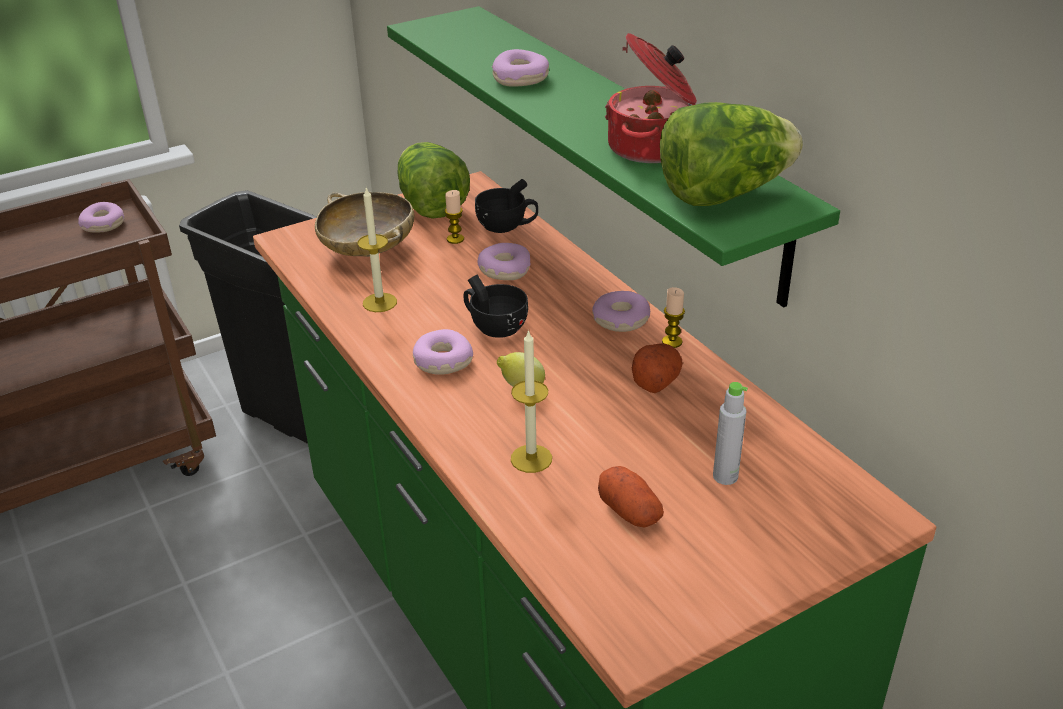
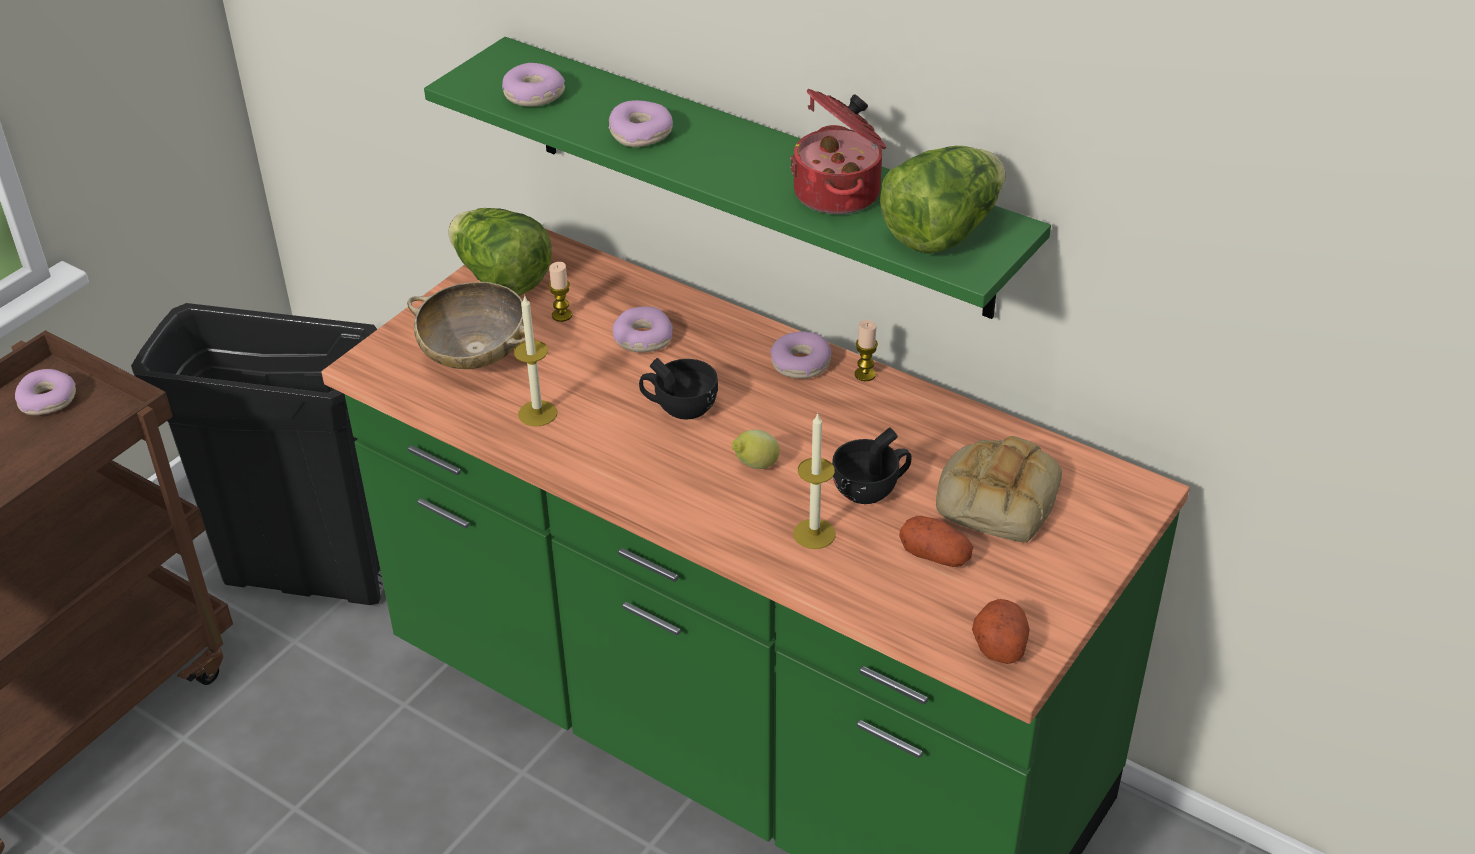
camera: 25 degrees left, 5 degrees up
donut [413,329,473,375] -> donut moved to [502,63,565,107]
black cup [475,179,538,233] -> black cup moved to [832,428,912,504]
potato [632,343,683,393] -> potato moved to [972,599,1030,664]
grey bottle [713,382,748,485] -> bread [936,436,1062,543]

